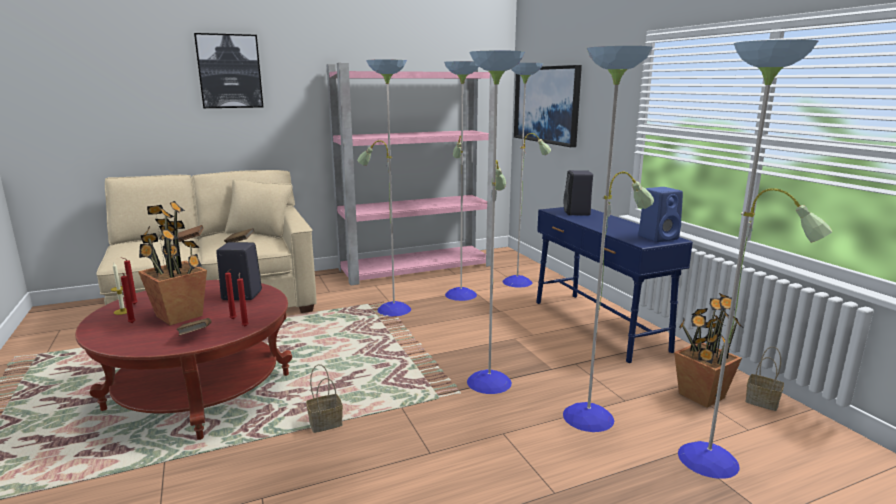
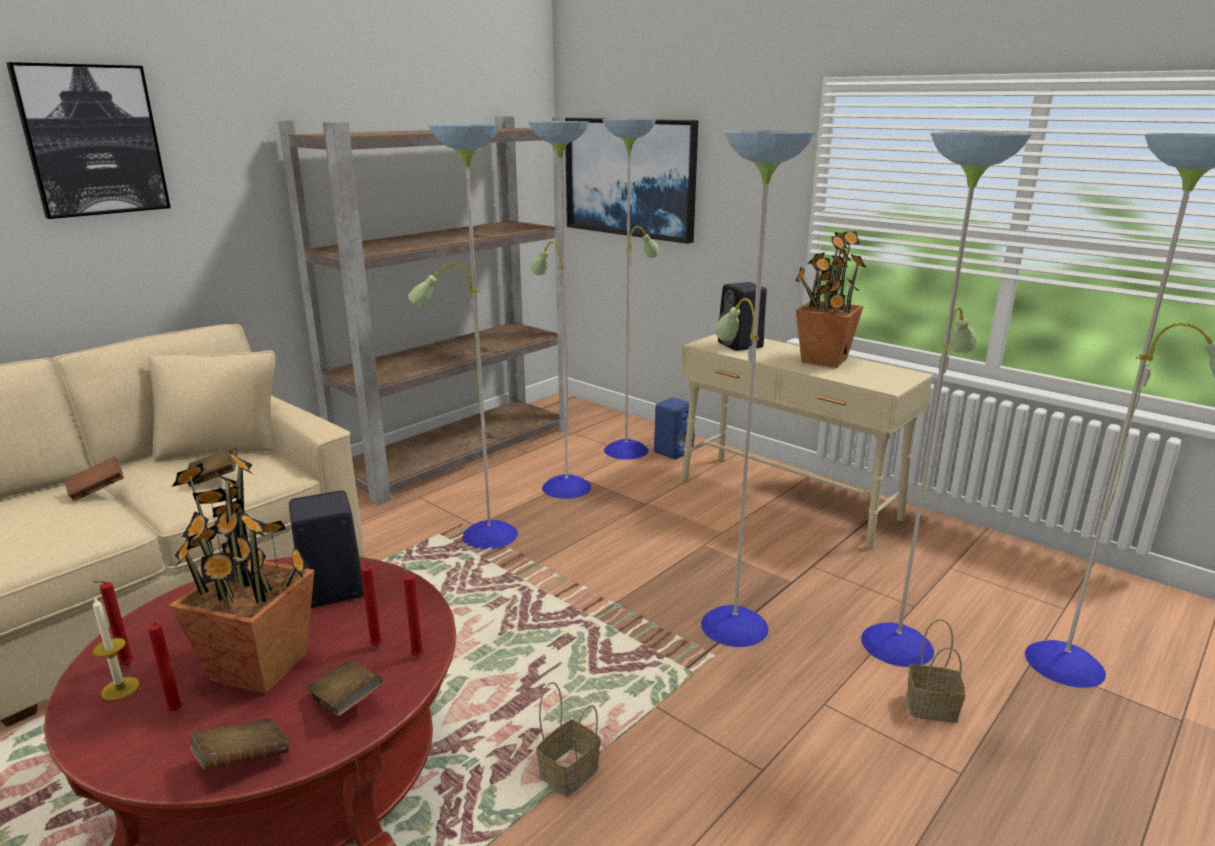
camera: 25 degrees left, 5 degrees up
pink bookcase [327,63,495,286] -> brown bookcase [278,117,569,505]
blue console table [536,207,693,363] -> beige console table [681,334,933,549]
blue speaker [638,187,683,242] -> blue speaker moved to [654,397,695,459]
potted plant [674,293,742,408] -> potted plant moved to [796,231,866,368]
basket [745,347,784,411] -> basket moved to [907,619,966,723]
none -> brown book [190,718,289,770]

